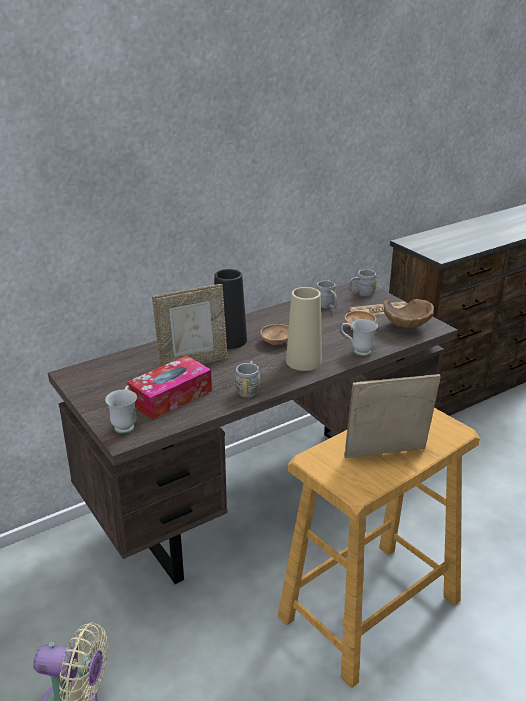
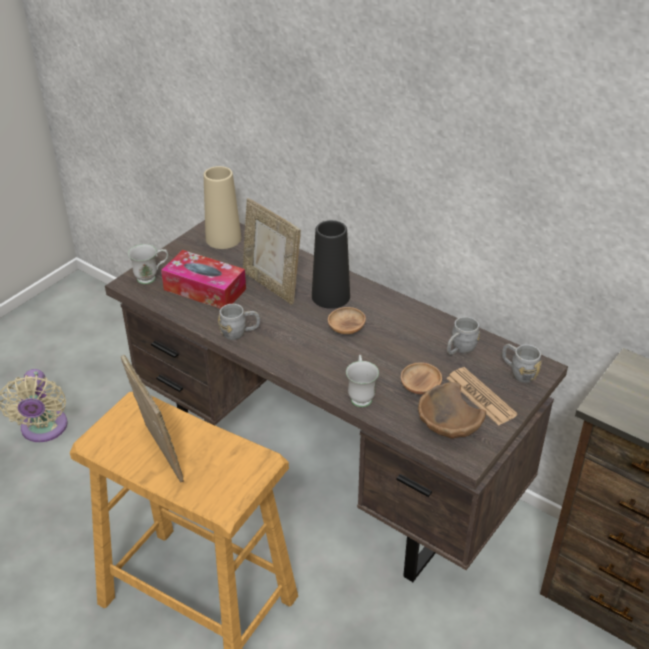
camera: 70 degrees right, 10 degrees up
beige vase [286,287,322,371] -> beige vase moved to [204,166,241,249]

